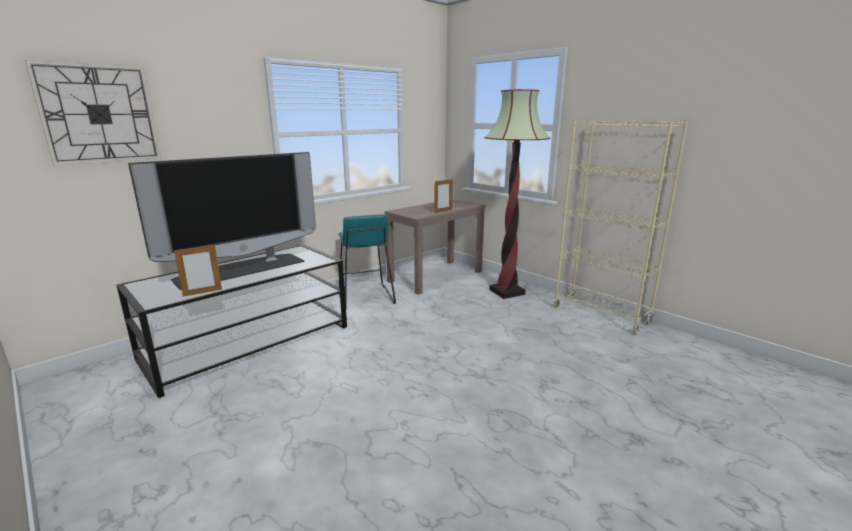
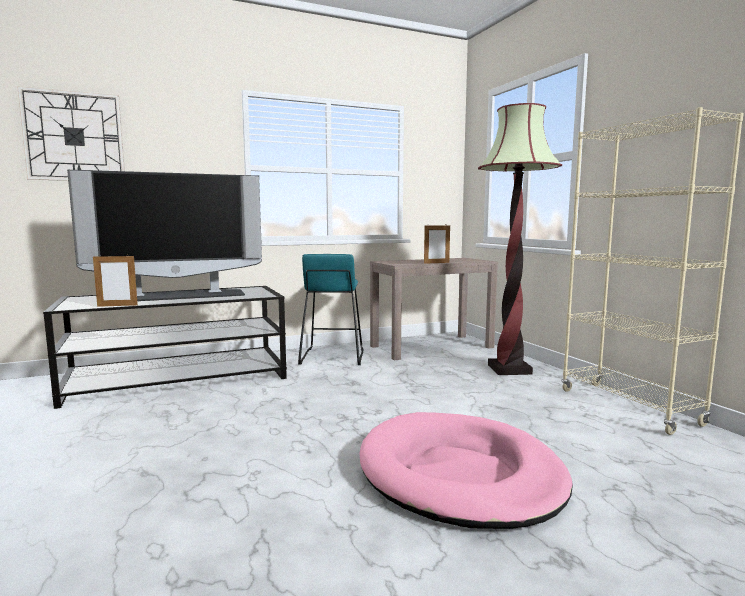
camera: 20 degrees right, 10 degrees down
none -> pink dog bed [360,412,573,529]

